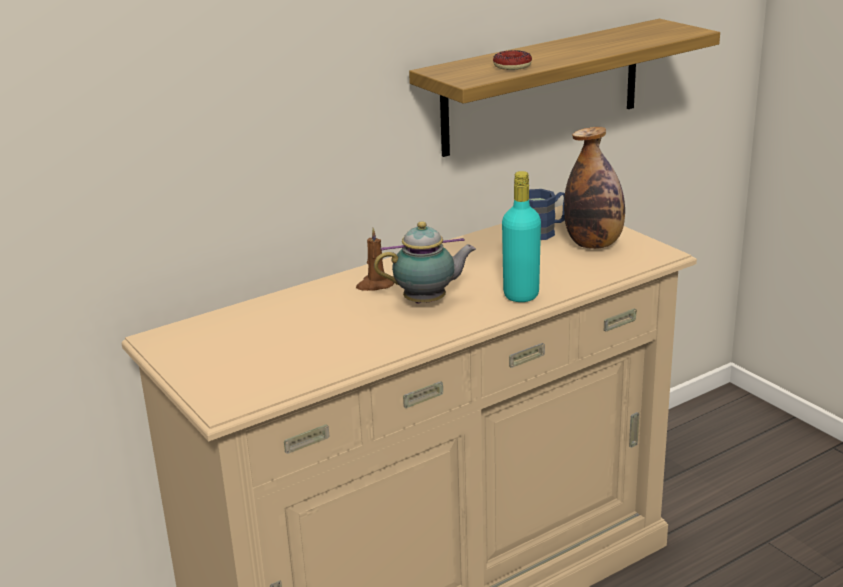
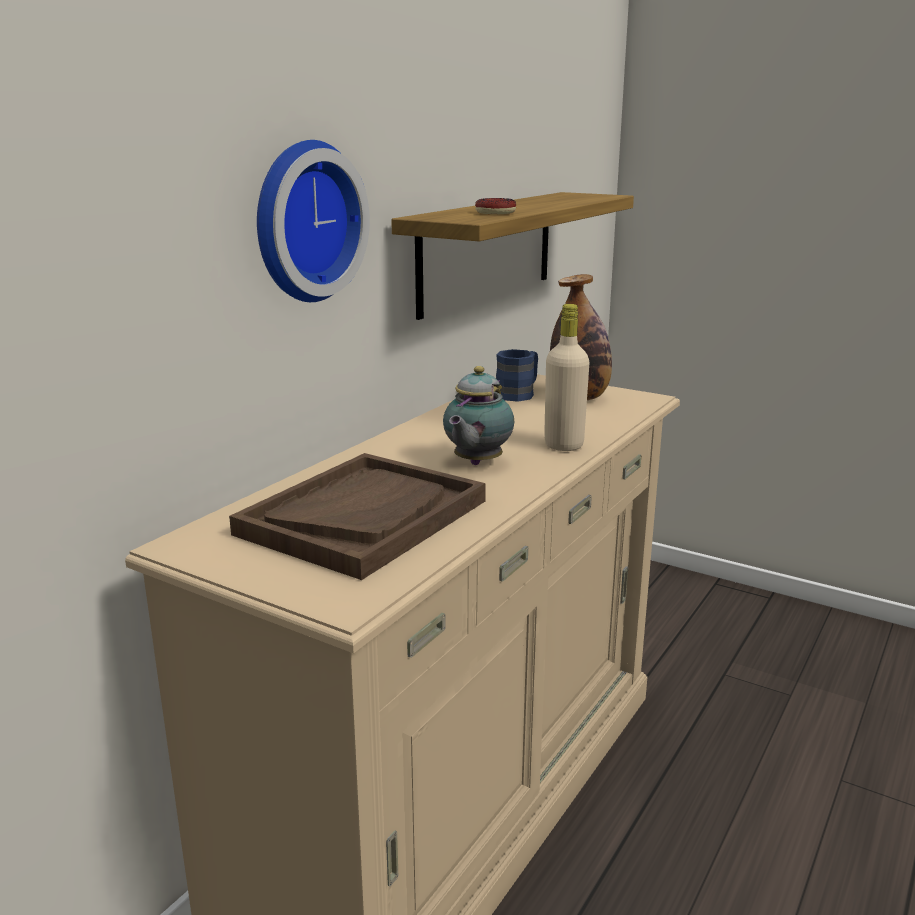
camera: 25 degrees left, 5 degrees down
brown candle [356,228,394,291] -> none
teapot [374,221,476,304] -> teapot turned 150 degrees clockwise [443,366,514,465]
turquoise bottle [502,171,541,302] -> beige bottle [544,304,590,451]
none -> brown tray [229,453,486,580]
none -> wall clock [257,140,370,302]

